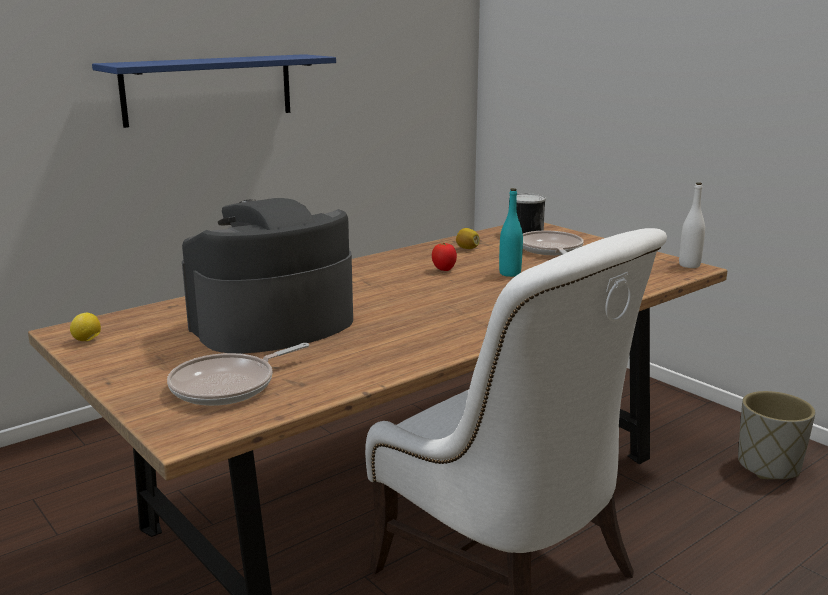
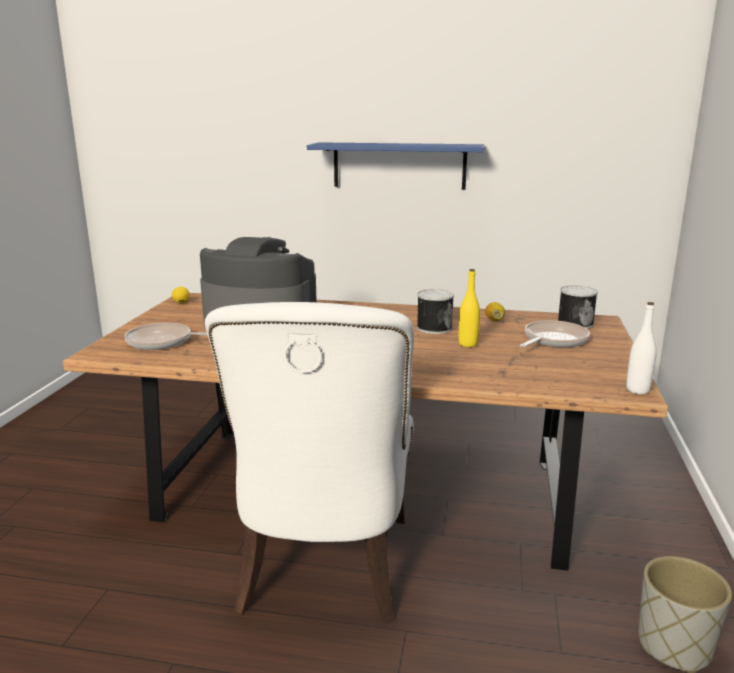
camera: 50 degrees right, 0 degrees up
tomato [432,242,457,271] -> can [417,289,454,334]
turquoise bottle [499,188,523,277] -> yellow bottle [459,269,480,347]

